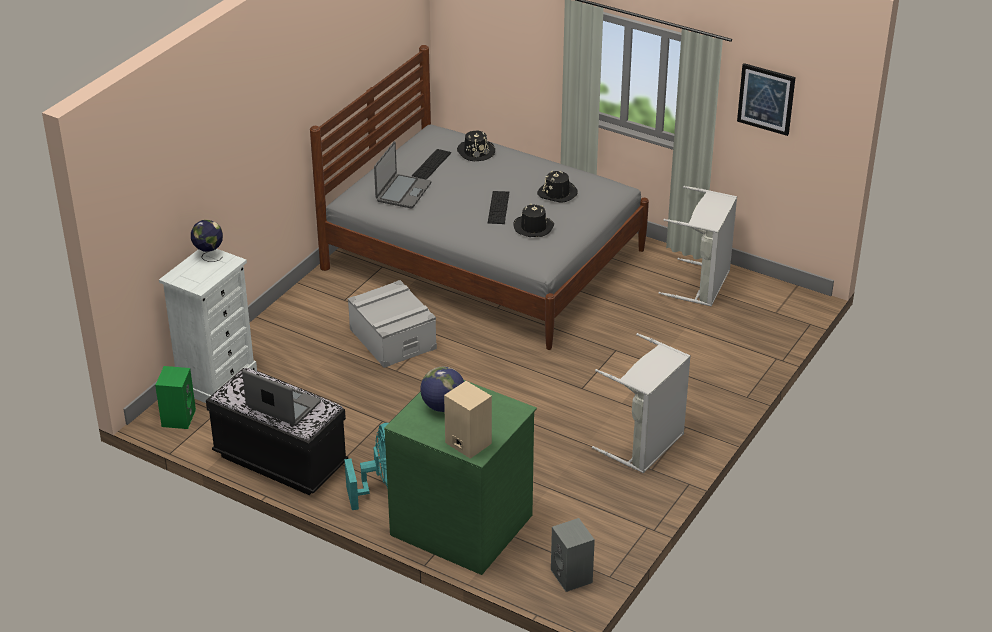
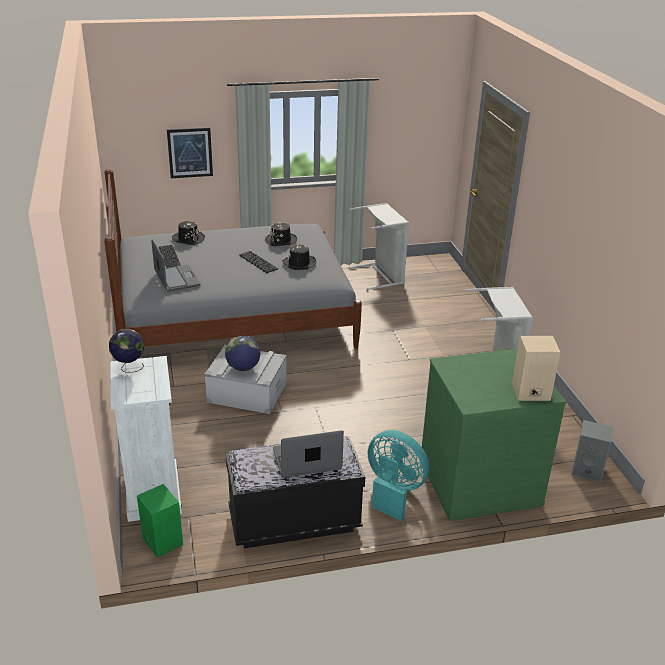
camera: 45 degrees left, 5 degrees down
globe [420,367,464,412] -> globe moved to [225,336,260,371]
picture [737,63,796,136] -> picture moved to [167,127,213,178]

